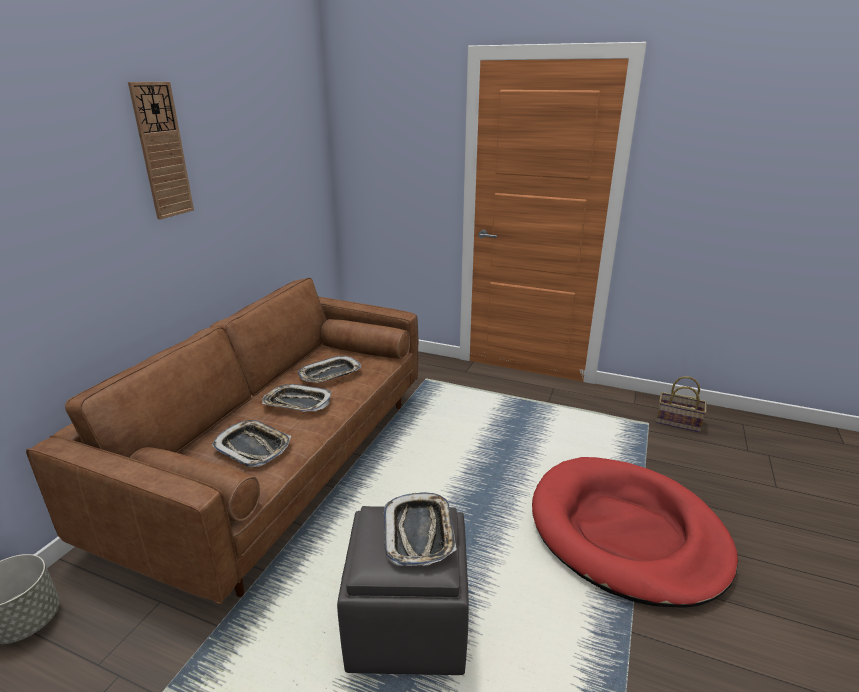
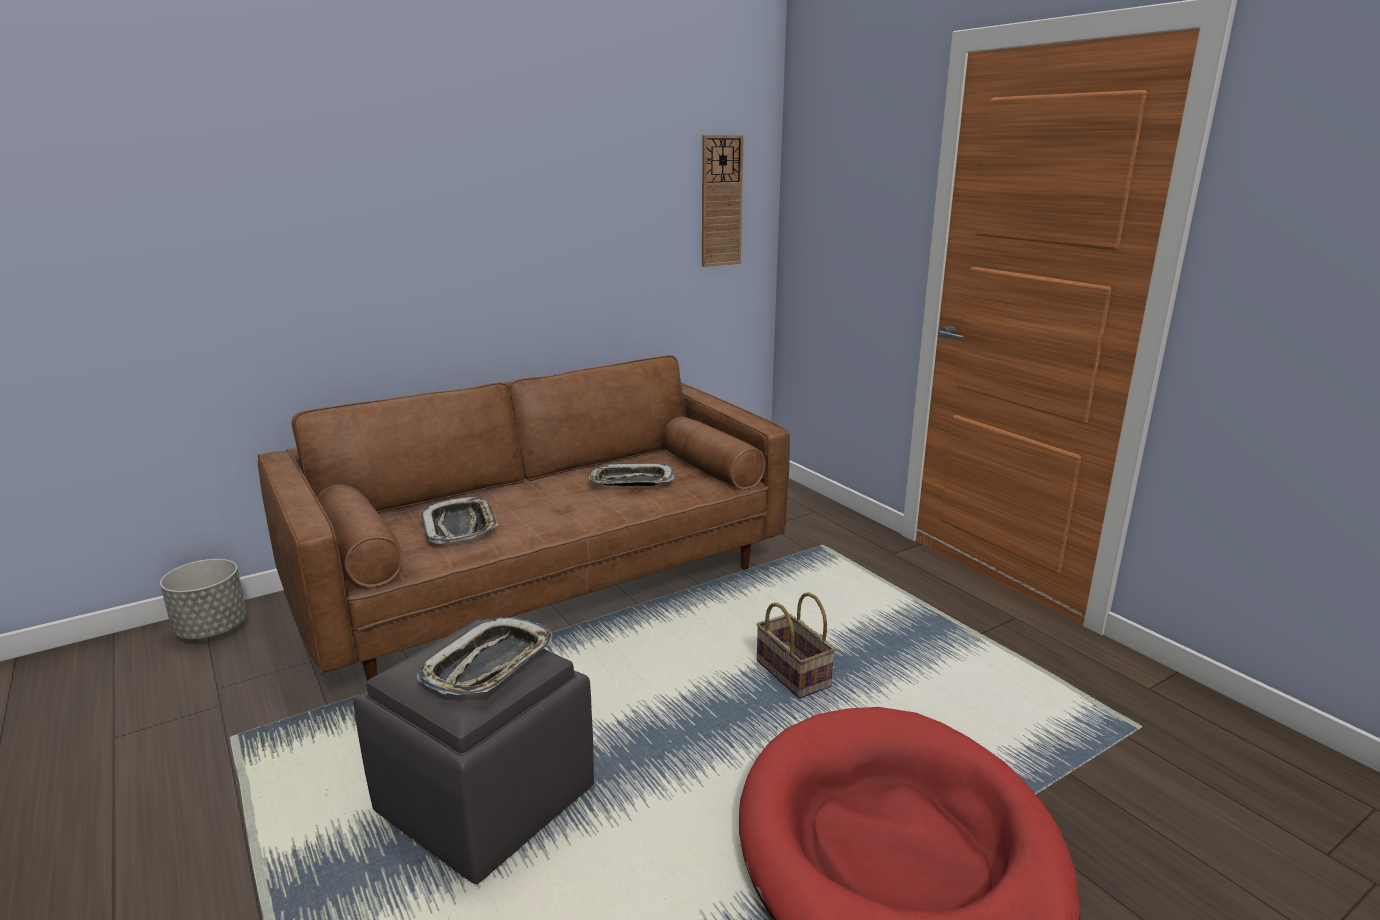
camera: 35 degrees right, 5 degrees down
wall clock [128,82,194,220] -> wall clock moved to [702,135,744,267]
tray [262,384,331,412] -> none
basket [656,376,707,433] -> basket moved to [757,592,836,699]

